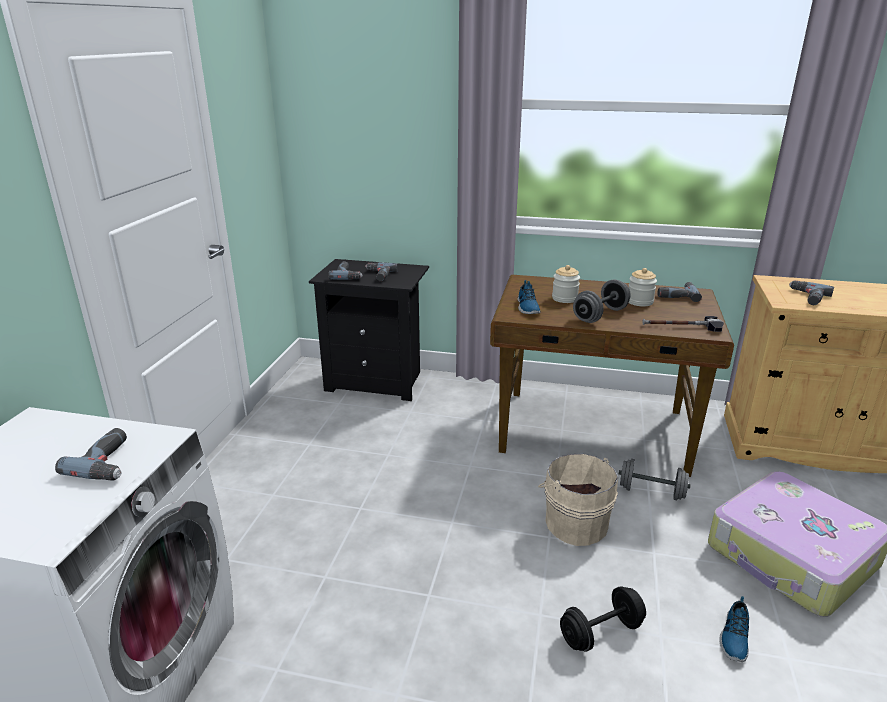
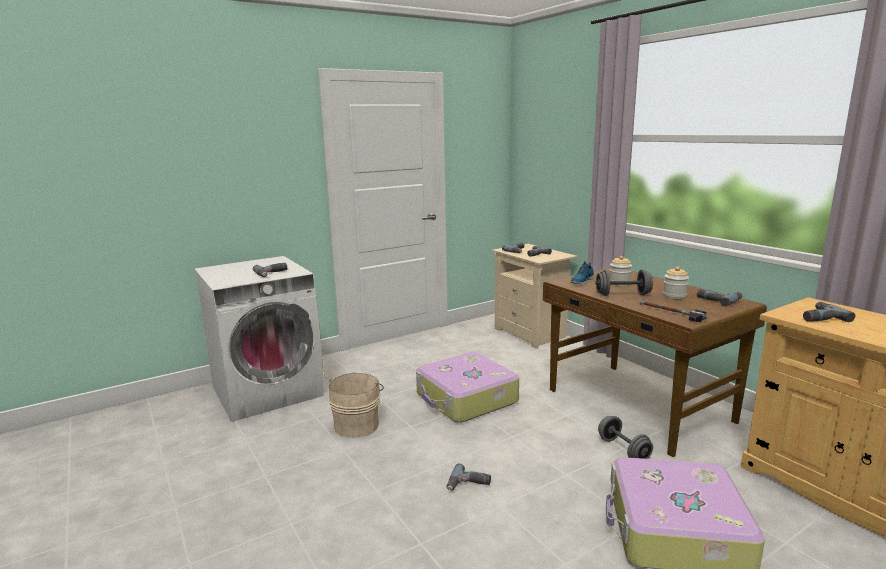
camera: 45 degrees right, 10 degrees down
black nightstand [309,259,429,401] -> beige nightstand [492,244,578,349]
beige bucket [538,454,618,546] -> beige bucket moved to [329,373,384,437]
black dumbbell [560,586,646,652] -> power drill [447,464,491,491]
shoe [719,596,749,662] -> none
none -> suitcase [416,352,519,423]

